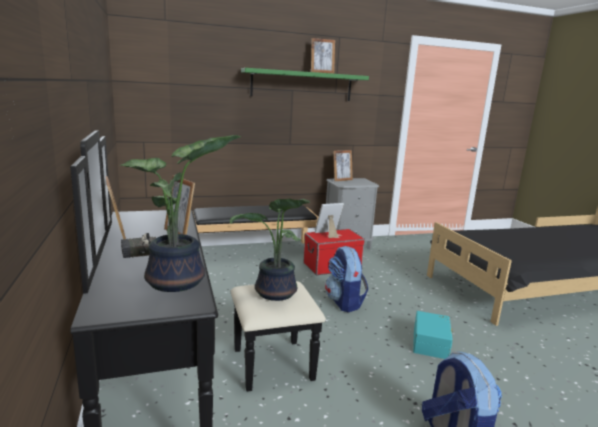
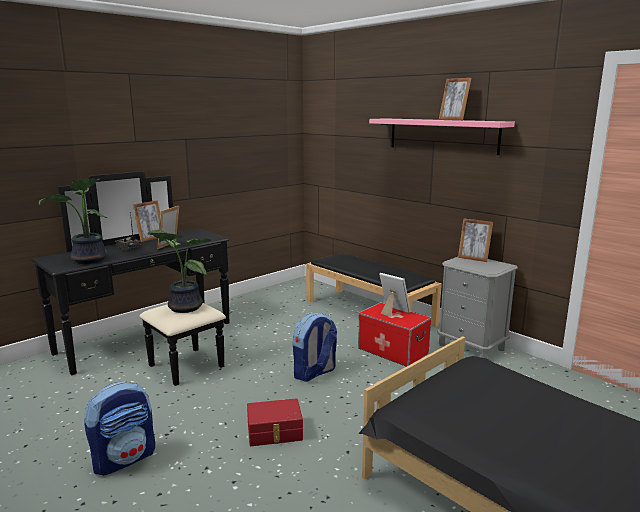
camera: 65 degrees right, 0 degrees up
green shelf [241,68,369,101] -> pink shelf [369,118,515,155]
turquoise storage box [413,311,453,359] -> red storage box [247,398,303,446]

